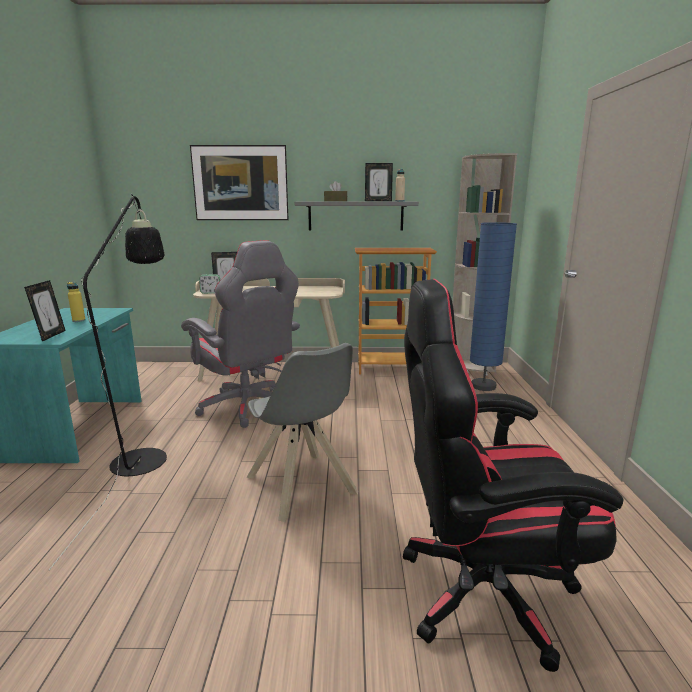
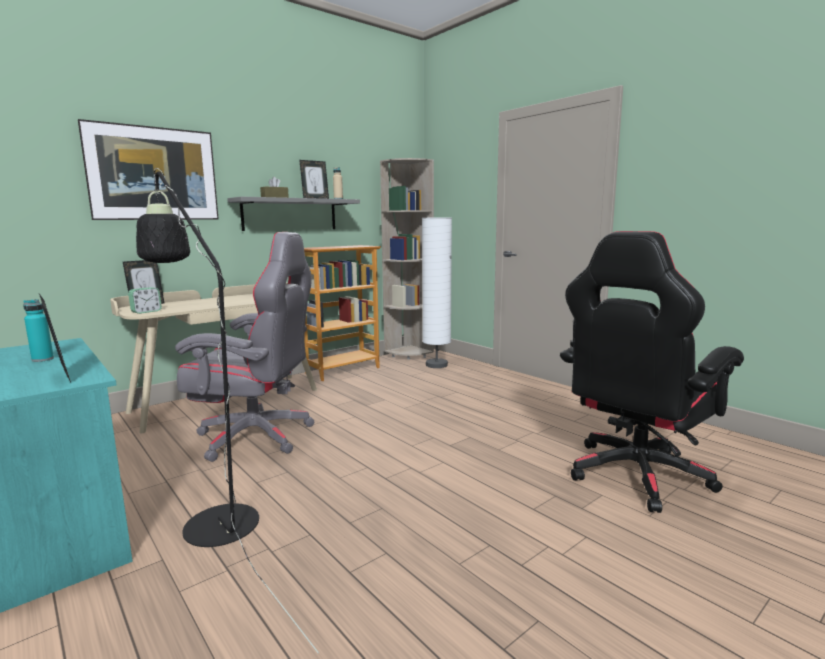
camera: 40 degrees left, 5 degrees down
yellow bottle [67,282,85,322] -> turquoise bottle [23,299,54,362]
grey chair [246,343,358,522] -> none
blue floor lamp [470,222,517,391] -> white floor lamp [422,217,452,368]

